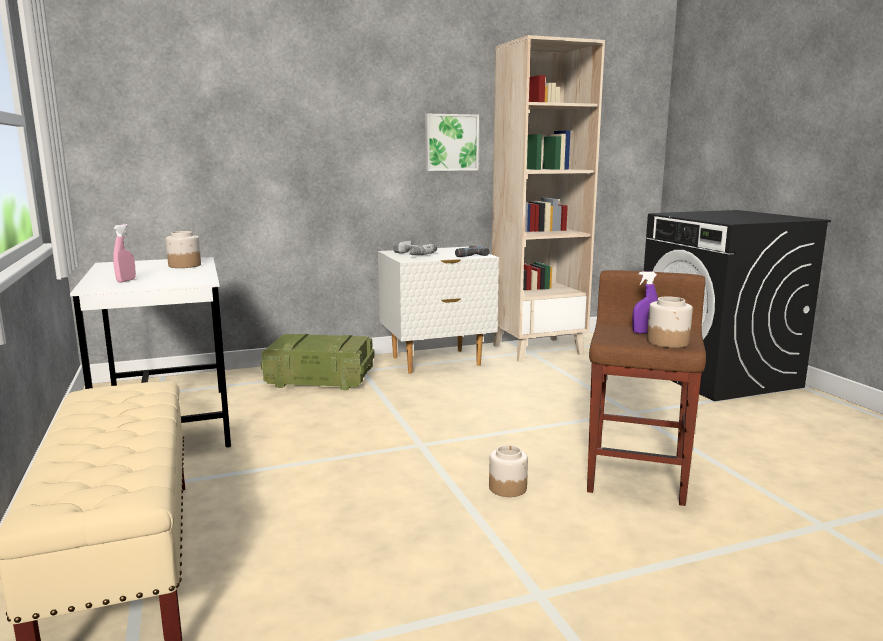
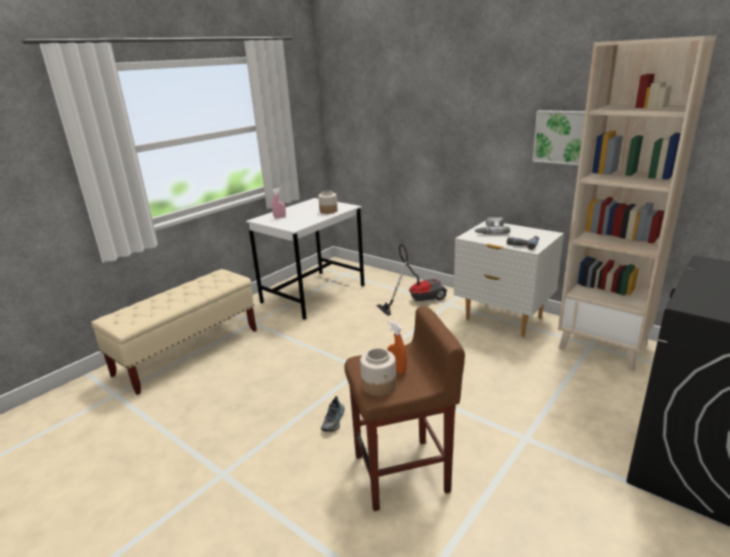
camera: 60 degrees right, 10 degrees up
crate [261,334,375,390] -> vacuum cleaner [376,244,447,316]
jar [489,445,528,497] -> shoe [321,396,344,432]
purple spray bottle [632,271,658,333] -> orange spray bottle [387,321,407,374]

